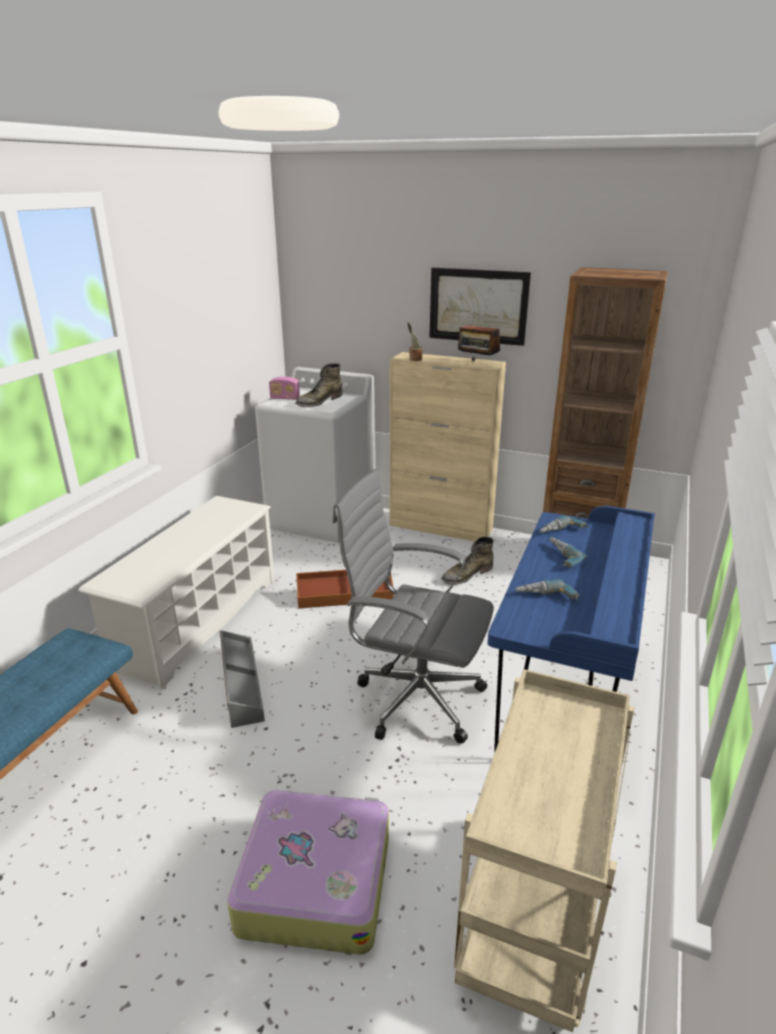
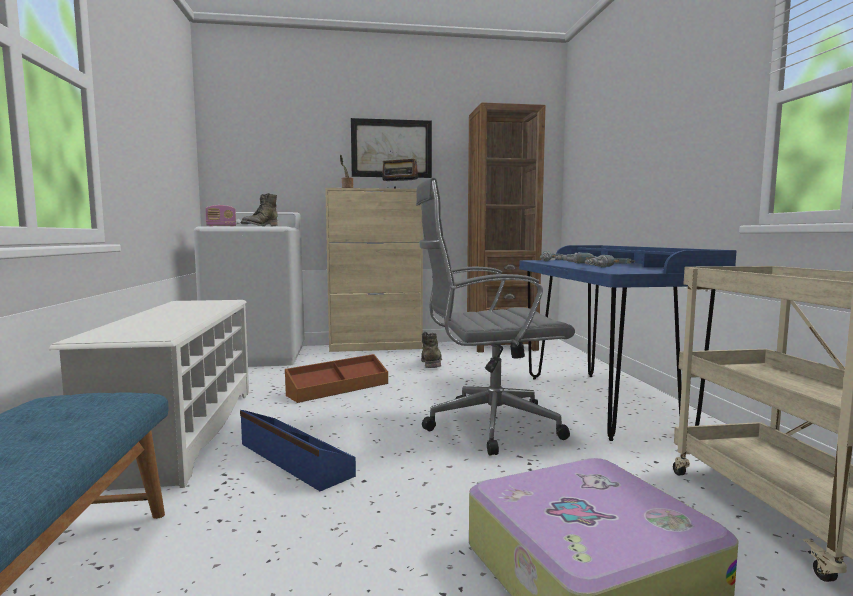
camera: 30 degrees left, 20 degrees down
grey storage box [220,630,265,728] -> blue storage box [240,410,356,491]
green boot [441,537,494,585] -> green boot turned 150 degrees clockwise [421,331,442,368]

